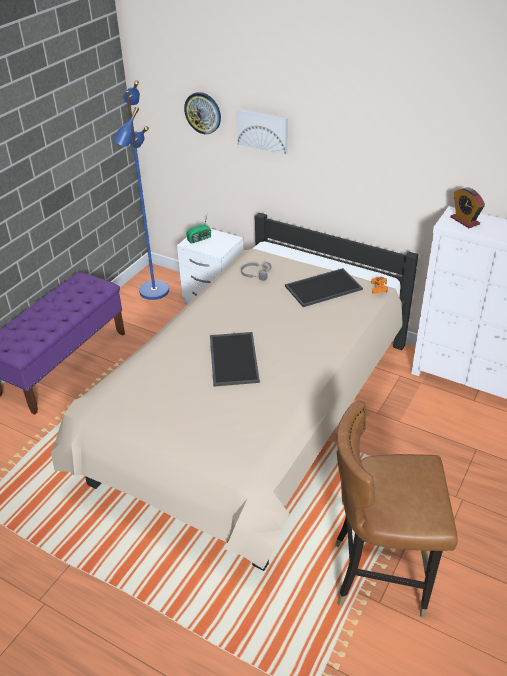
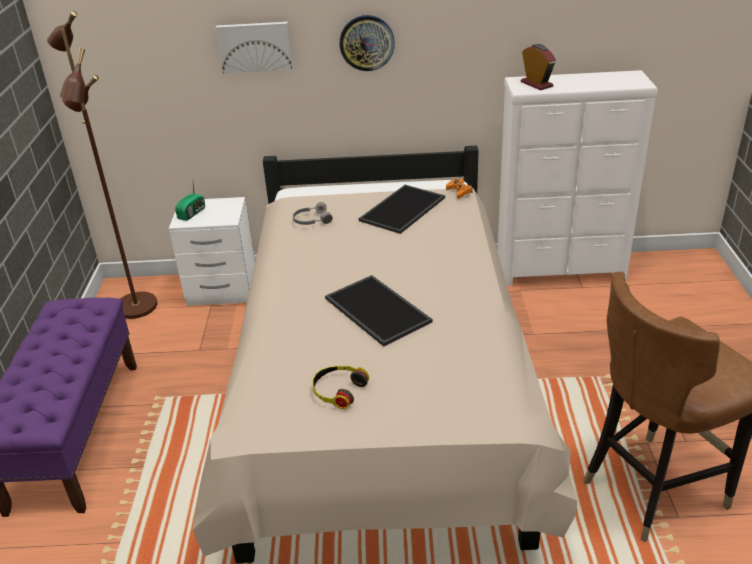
camera: 30 degrees left, 5 degrees down
blue floor lamp [113,80,169,300] -> brown floor lamp [47,11,158,319]
wall clock [184,92,221,134] -> wall clock moved to [340,15,395,71]
alarm clock [451,187,485,228] -> alarm clock turned 150 degrees counterclockwise [521,44,556,90]
none -> headphones [312,366,369,409]

